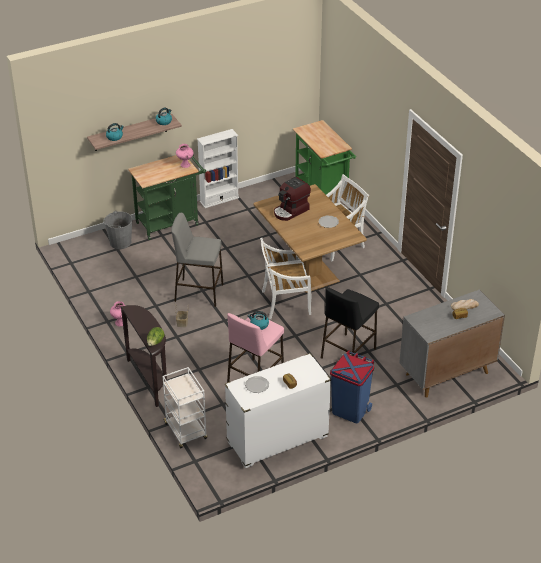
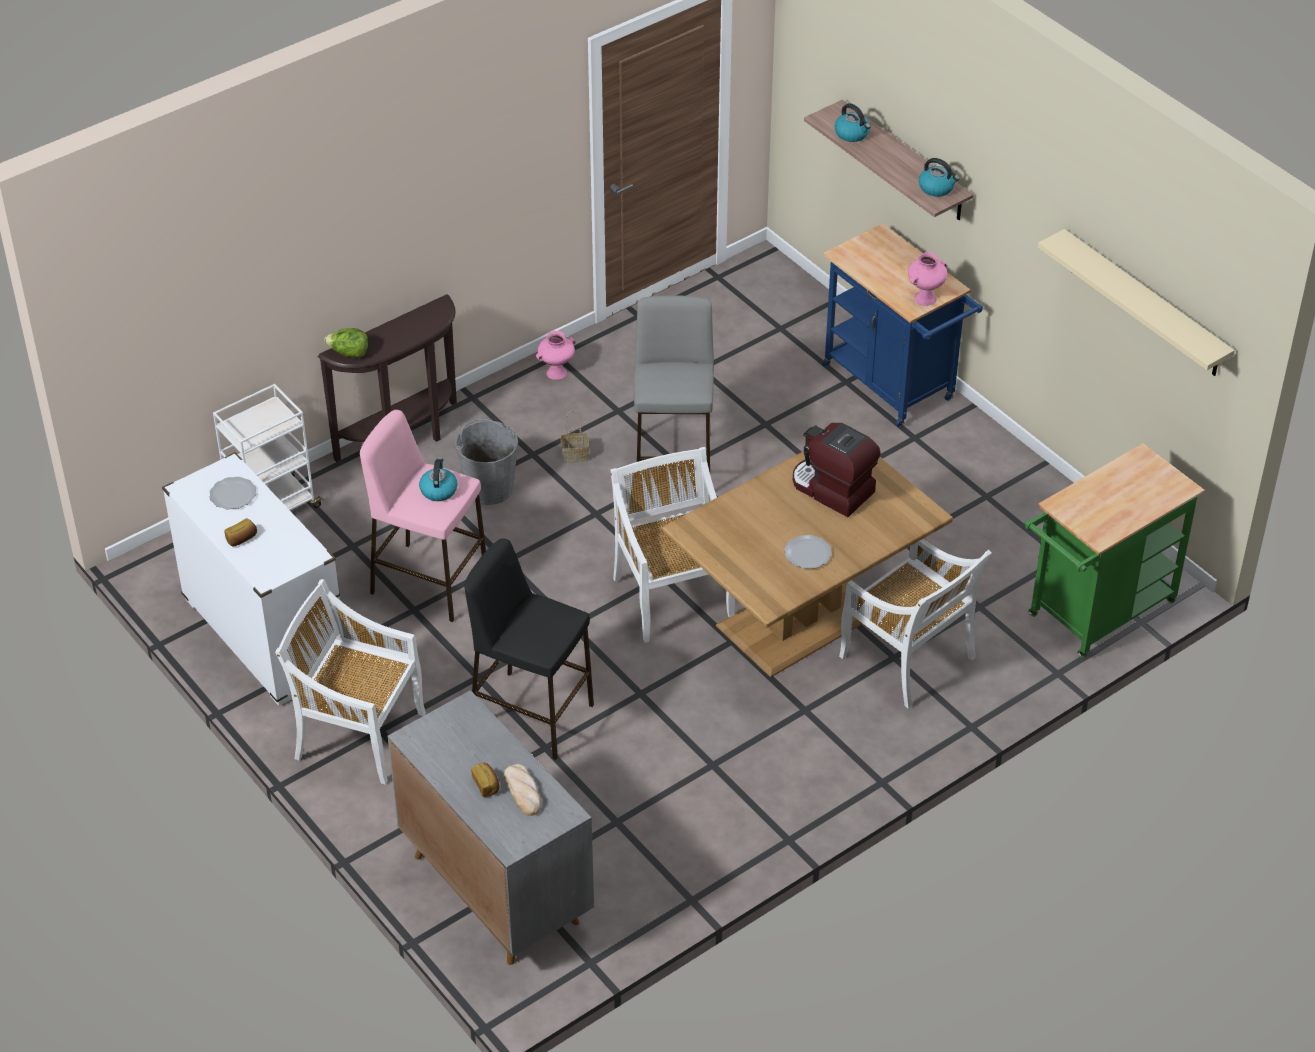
camera: 80 degrees right, 5 degrees up
grey bucket [103,211,133,249] -> grey bucket moved to [455,419,518,505]
green cart [128,155,206,240] -> blue cart [822,223,983,427]
white bookcase [197,129,239,208] -> none
blue trash can [330,350,375,423] -> white chair [275,579,426,785]
none -> beige shelf [1038,229,1235,376]

